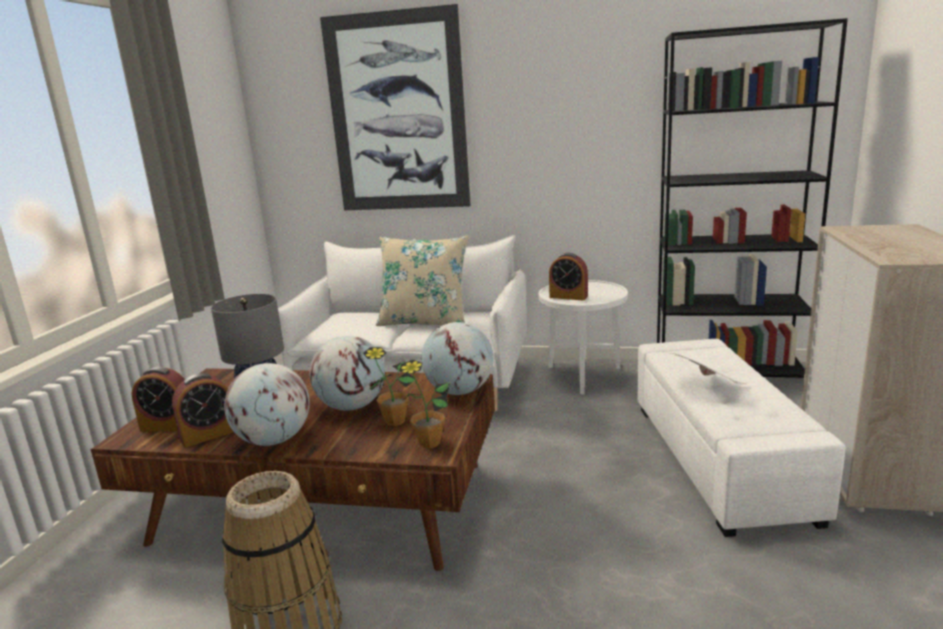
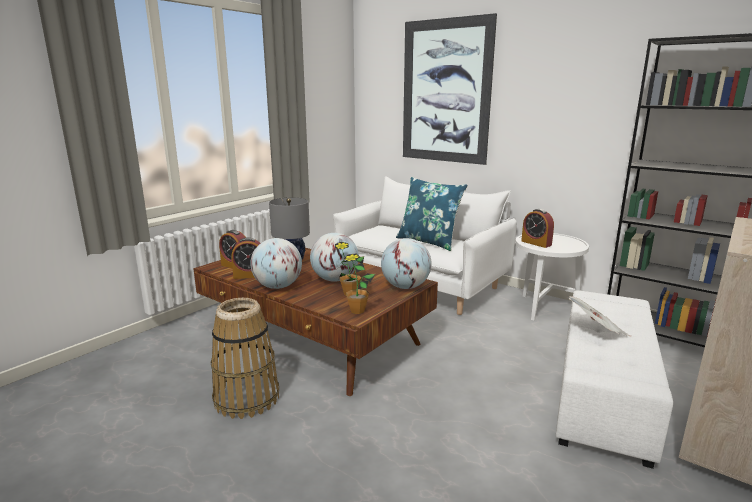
camera: 25 degrees right, 0 degrees up
beige pillow [376,236,469,326] -> blue pillow [396,177,468,251]

